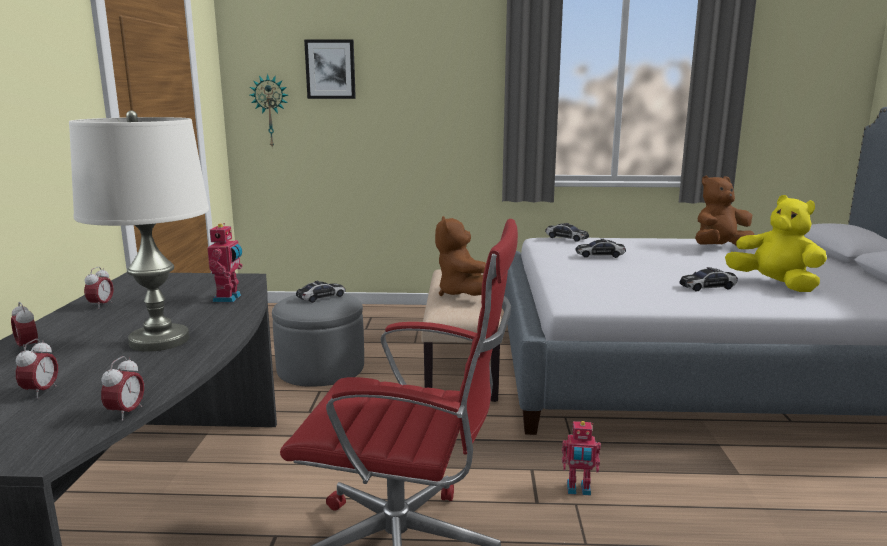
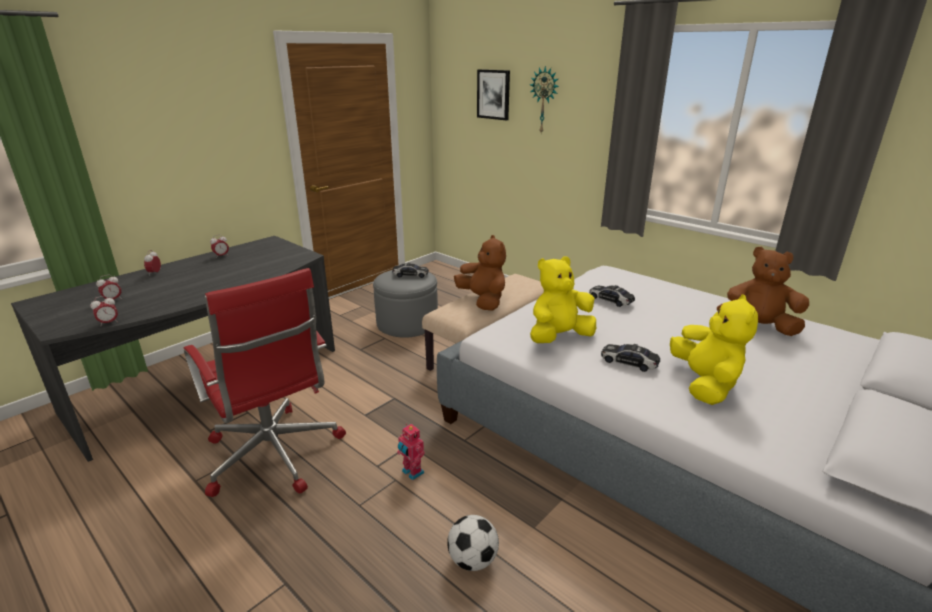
camera: 40 degrees right, 10 degrees up
white table lamp [69,111,209,352] -> none
toy robot [207,223,243,302] -> none
wall clock [250,74,288,149] -> wall clock moved to [530,66,559,133]
brown plush toy [435,216,486,296] -> brown plush toy turned 120 degrees clockwise [454,235,506,311]
toy car [545,223,589,242] -> none
none -> football [447,515,499,571]
none -> yellow plush toy [530,256,596,343]

